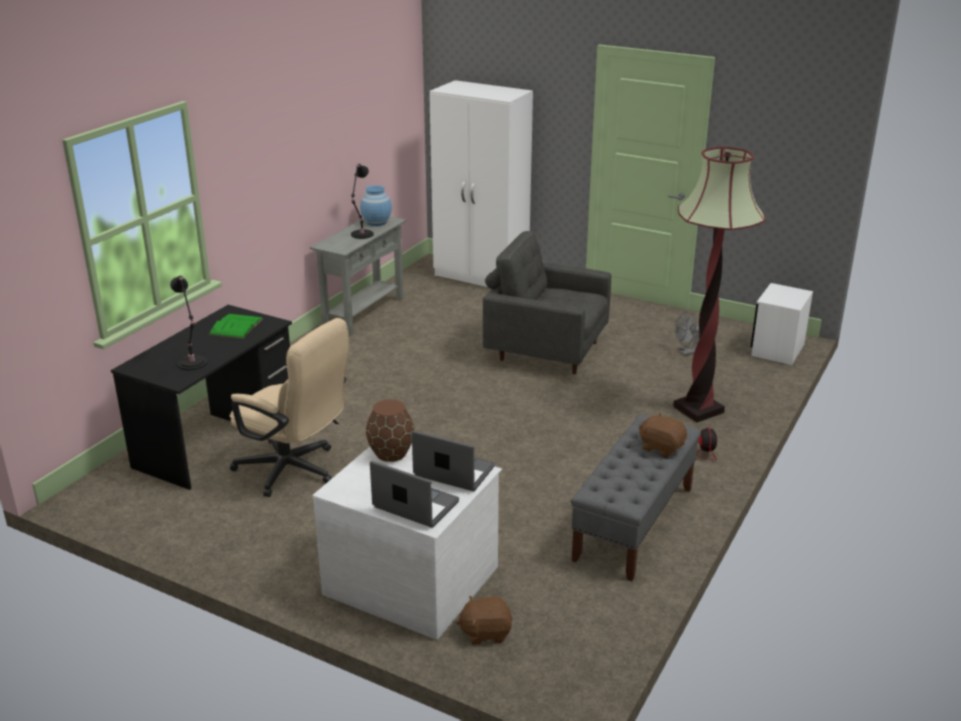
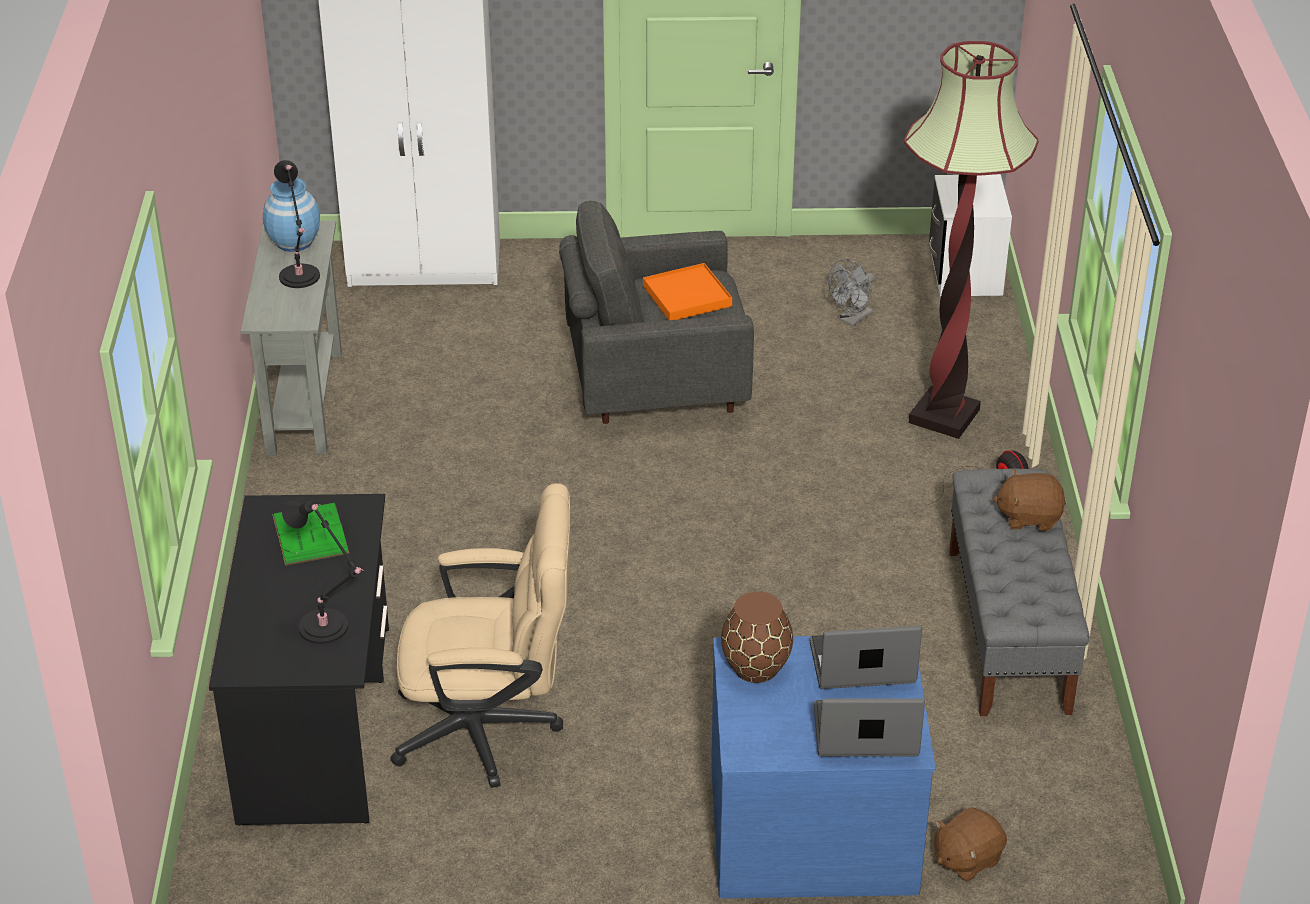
camera: 30 degrees left, 10 degrees up
white dresser [313,444,502,640] -> blue dresser [711,636,936,899]
none -> orange tray [643,263,732,320]

